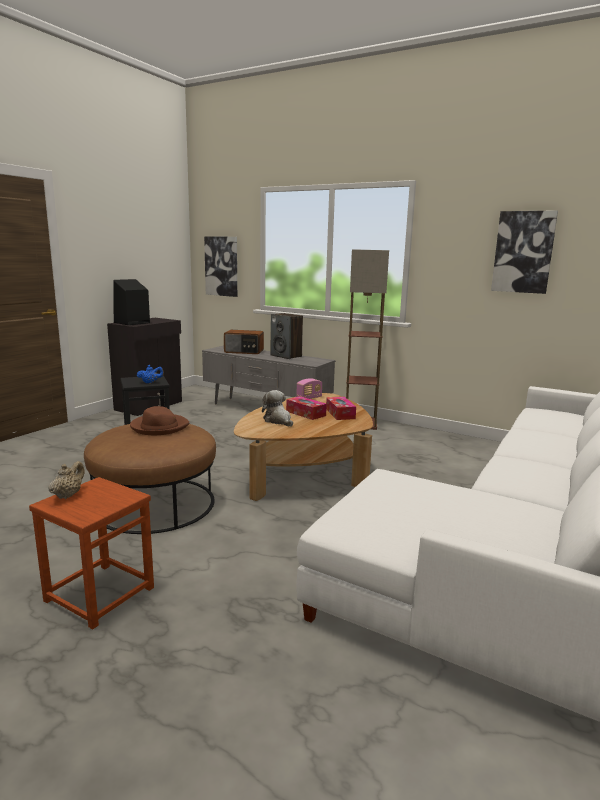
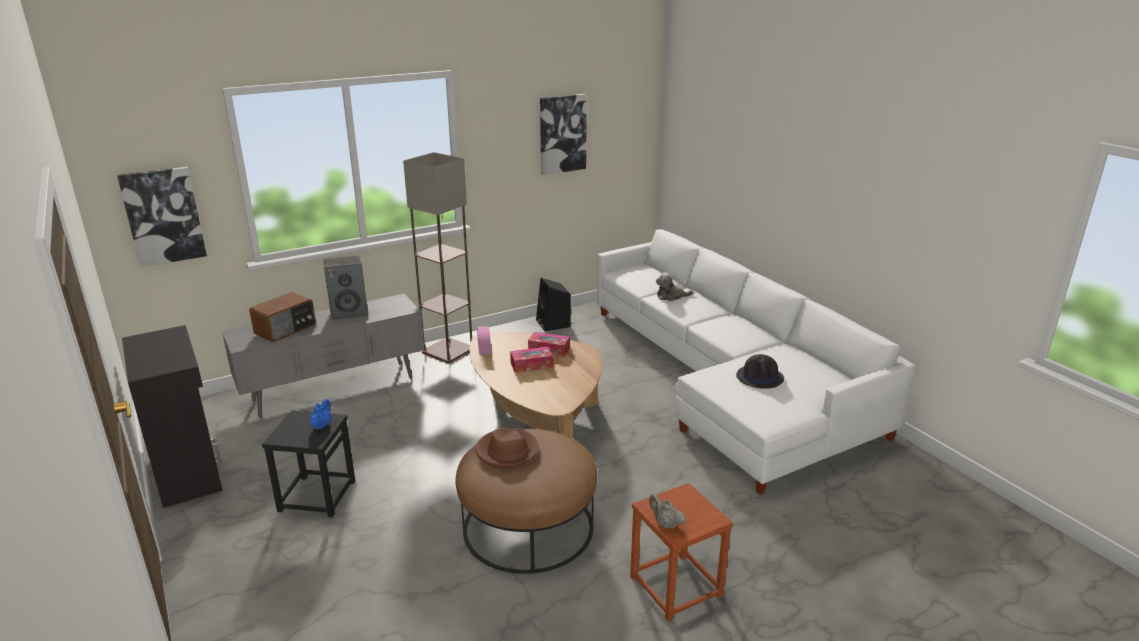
camera: 60 degrees left, 10 degrees up
black speaker [114,279,150,325] -> black speaker moved to [536,278,571,331]
plush toy [262,390,293,427] -> plush toy moved to [656,273,694,301]
none -> black hat [736,354,784,389]

